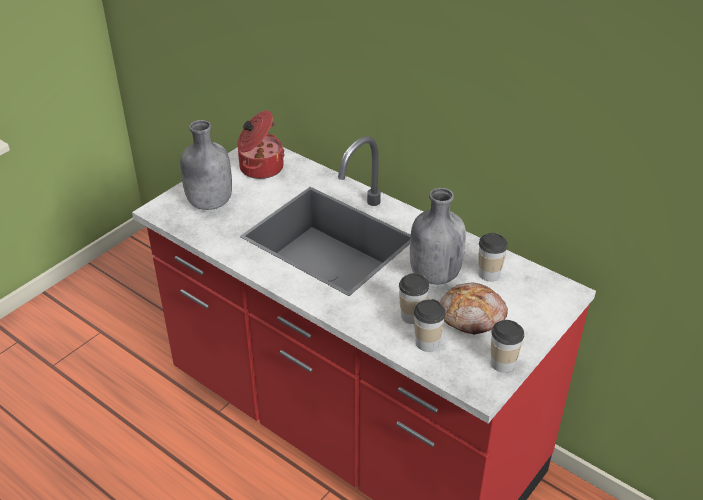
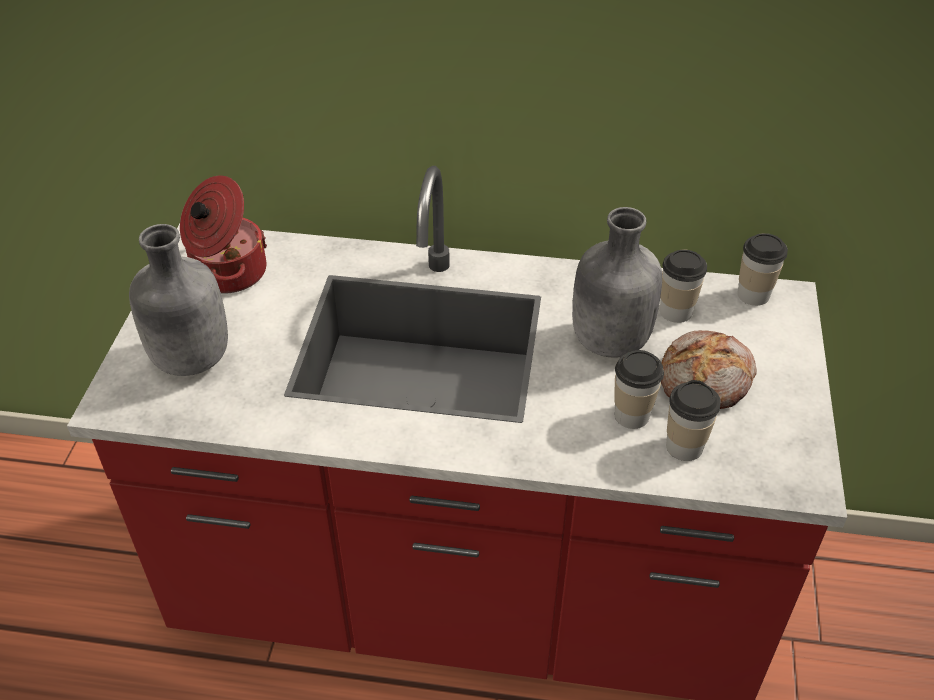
camera: 30 degrees left, 5 degrees up
cup [491,320,524,373] -> cup moved to [737,233,788,306]

